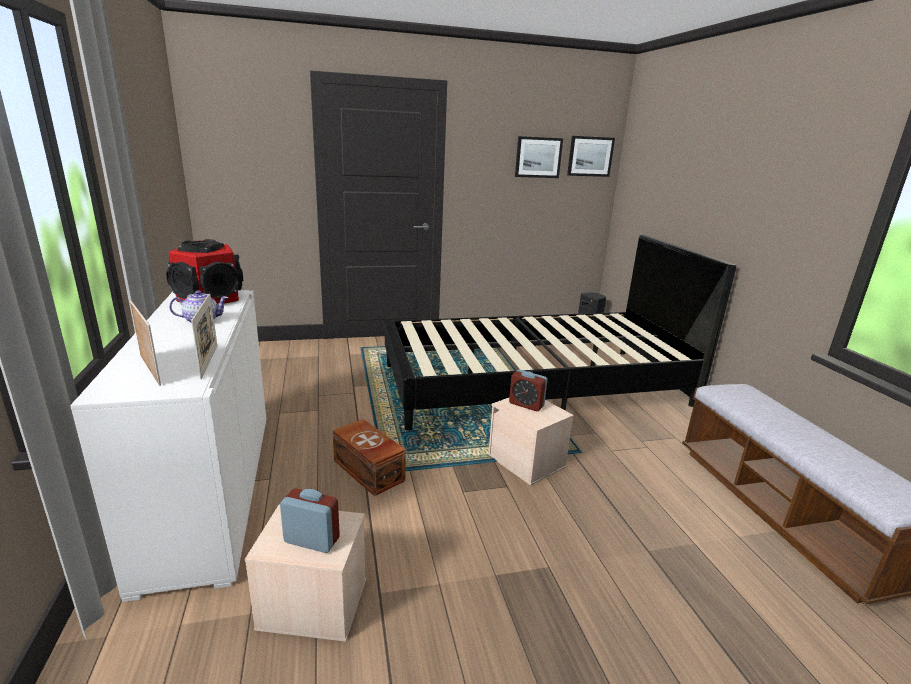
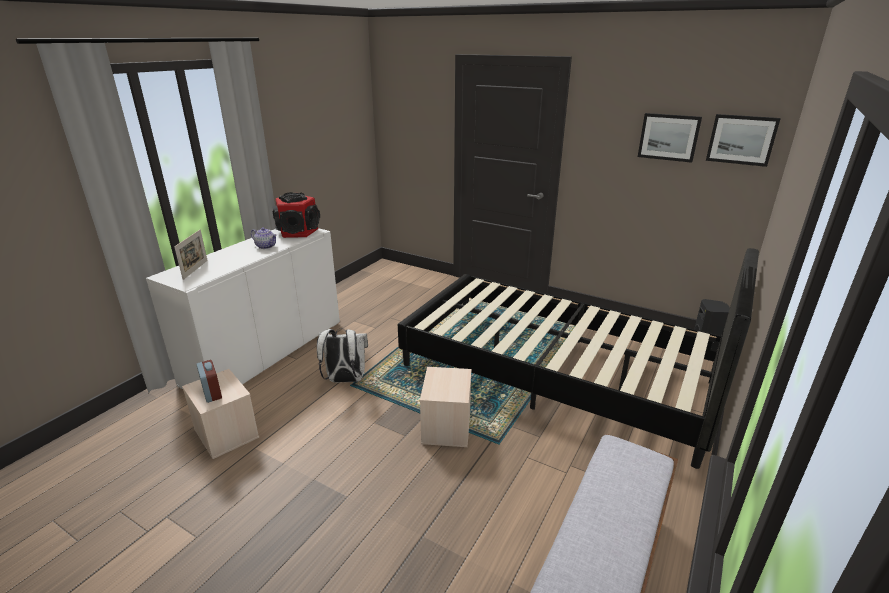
camera: 45 degrees right, 5 degrees up
picture frame [191,294,217,379] -> none
brown storage box [332,419,406,496] -> white backpack [317,328,368,383]
alarm clock [509,370,548,411] -> none

